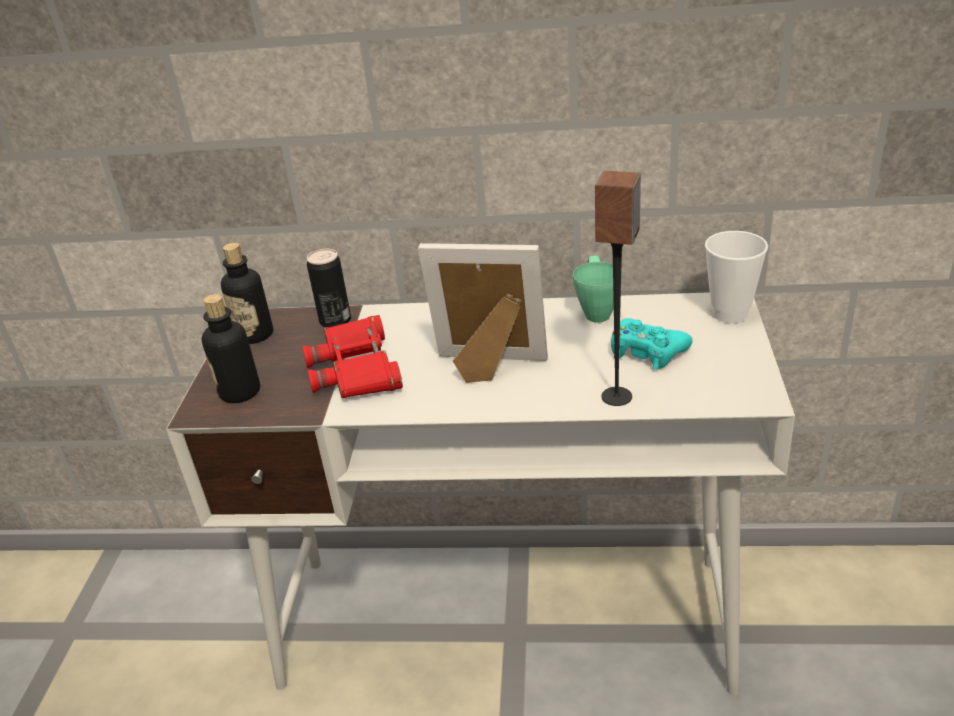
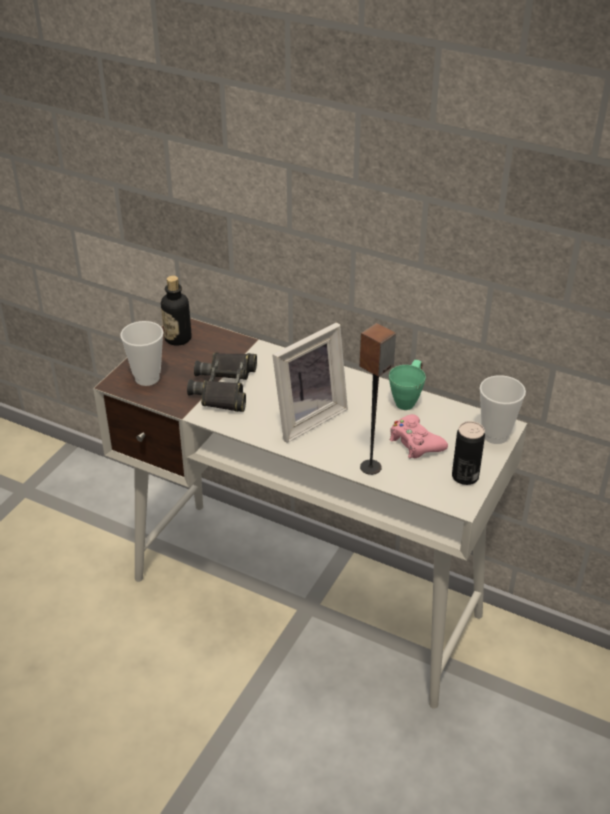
camera: 20 degrees right, 5 degrees up
bottle [202,294,260,403] -> cup [120,321,163,386]
red binoculars [302,315,403,398] -> black binoculars [187,353,257,412]
can [307,249,351,327] -> can moved to [452,421,485,485]
picture frame [418,243,548,383] -> picture frame turned 105 degrees clockwise [272,323,348,443]
turquoise game controller [611,318,693,370] -> pink game controller [390,414,448,459]

